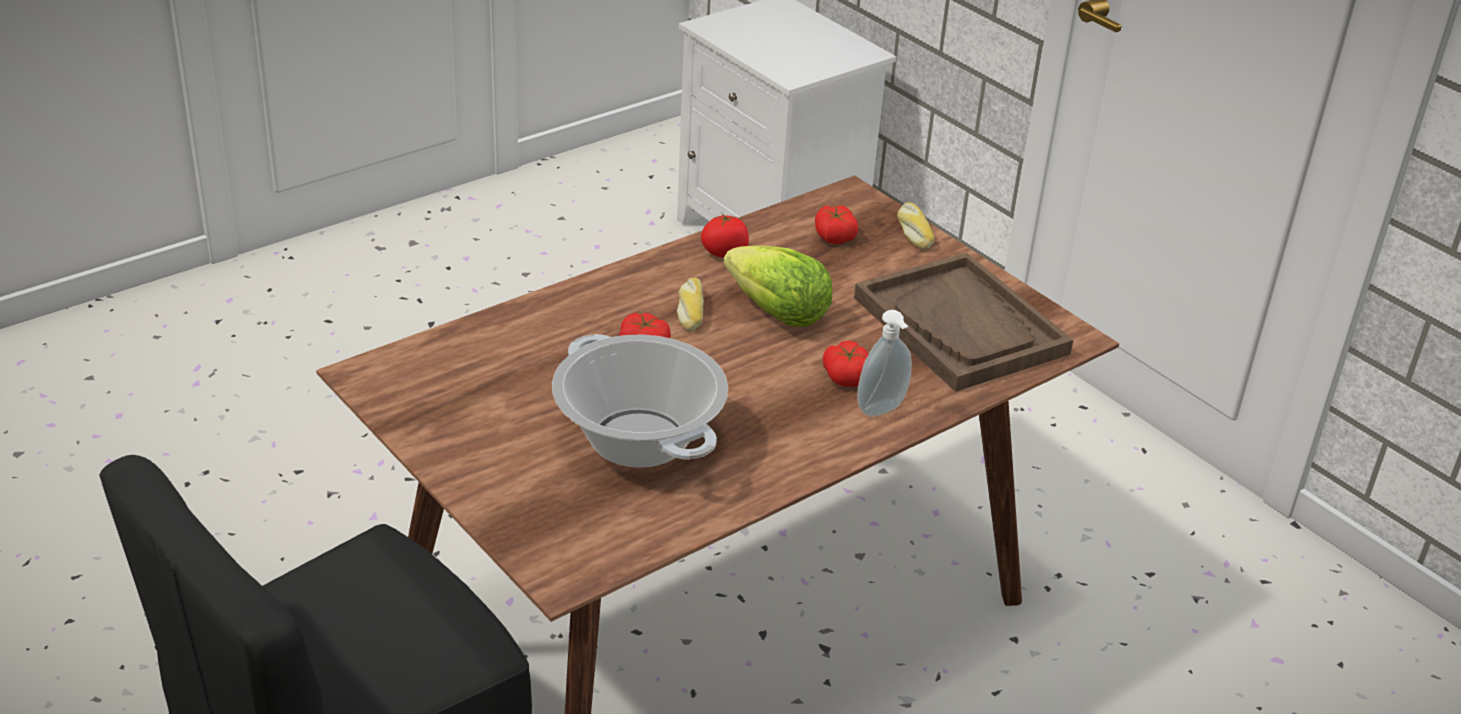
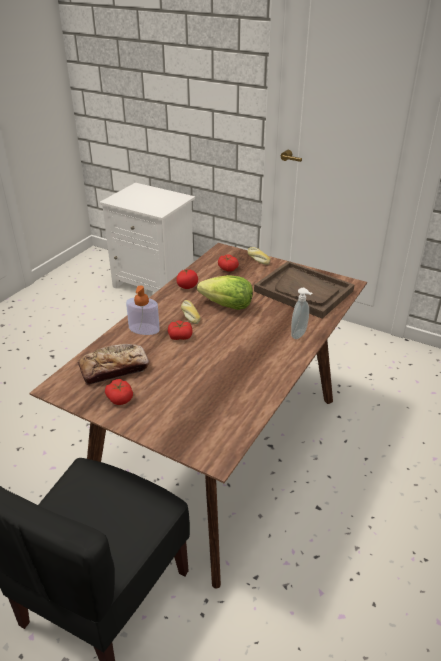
camera: 20 degrees left, 0 degrees up
cooking pot [552,334,728,468] -> none
tomato [822,341,868,387] -> tomato moved to [105,379,133,405]
none -> bread [78,344,149,385]
none -> soap dispenser [126,285,160,335]

